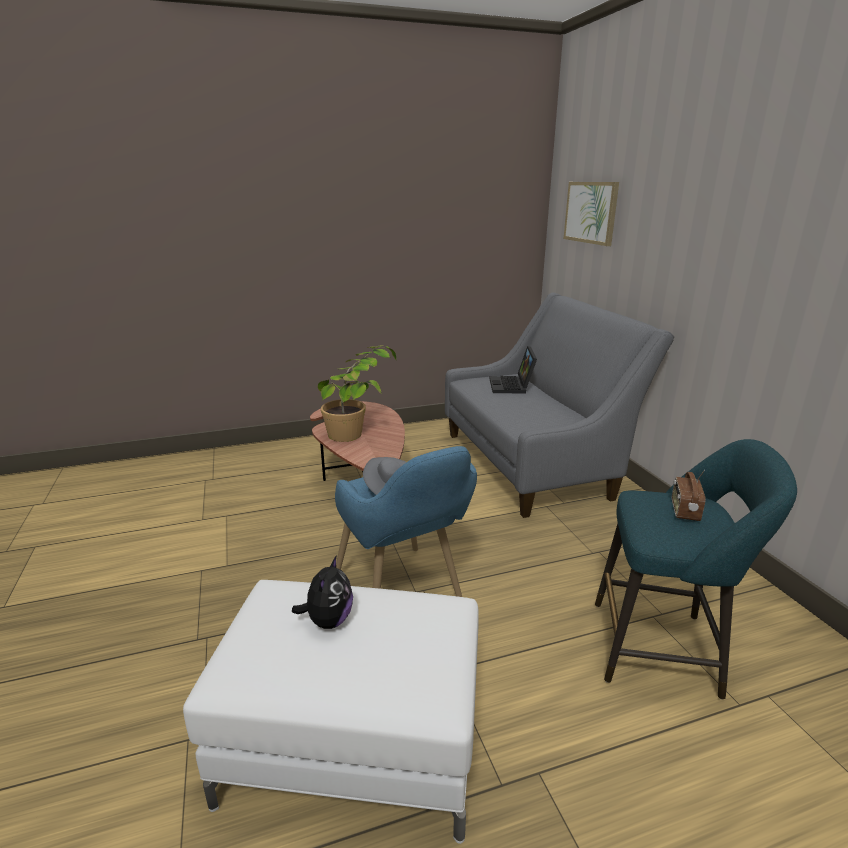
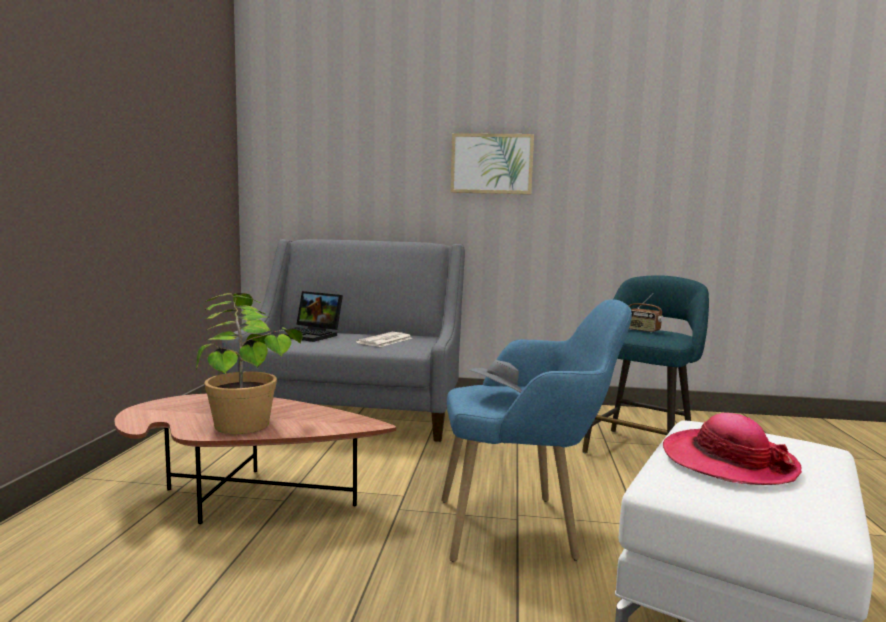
camera: 65 degrees left, 15 degrees down
plush toy [292,555,353,629] -> hat [663,413,802,485]
picture [563,182,619,246] -> picture moved to [450,133,534,194]
none -> newspaper [356,332,412,347]

